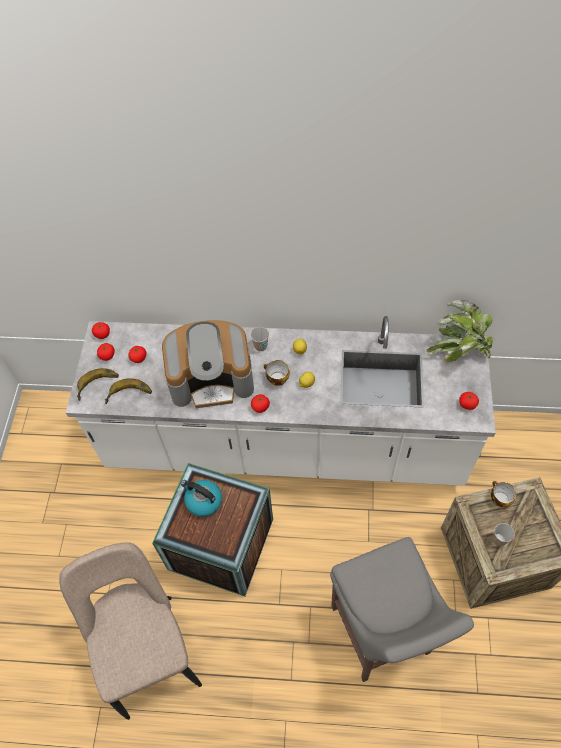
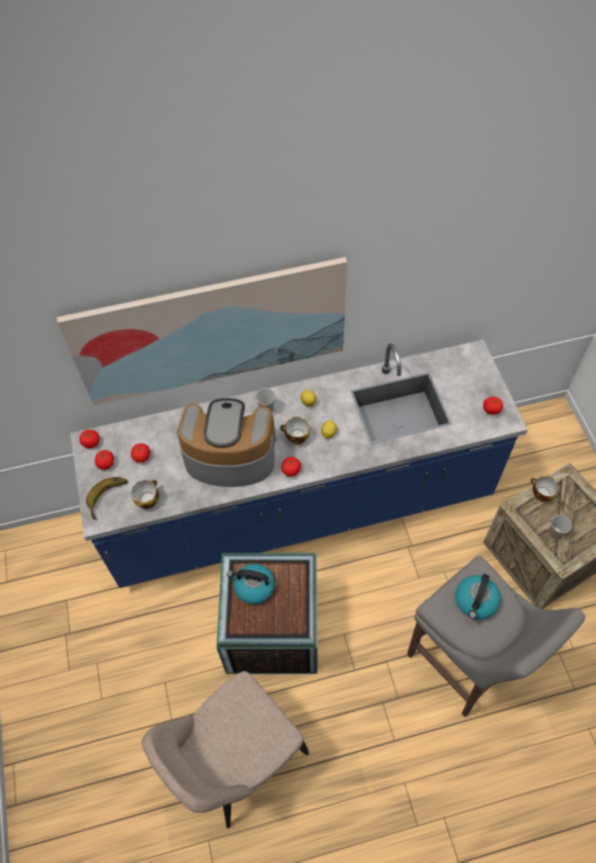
camera: 20 degrees left, 0 degrees up
beige chair [59,542,202,720] -> beige chair turned 90 degrees counterclockwise [142,671,309,828]
white counter [66,316,496,486] -> blue counter [71,340,528,588]
banana [105,378,152,404] -> cup [131,479,159,509]
coffee machine [162,320,254,408] -> coffee machine turned 150 degrees counterclockwise [177,398,276,487]
potted plant [426,300,494,363] -> none
none -> picture [57,257,347,406]
none -> kettle [455,574,501,619]

